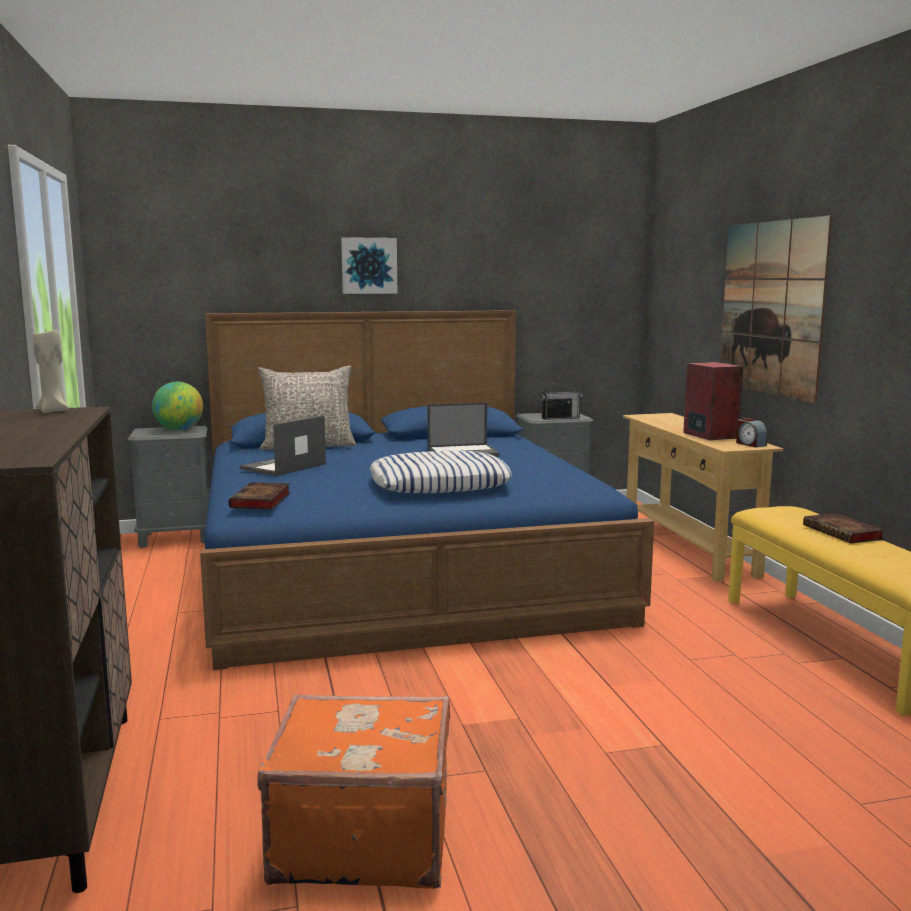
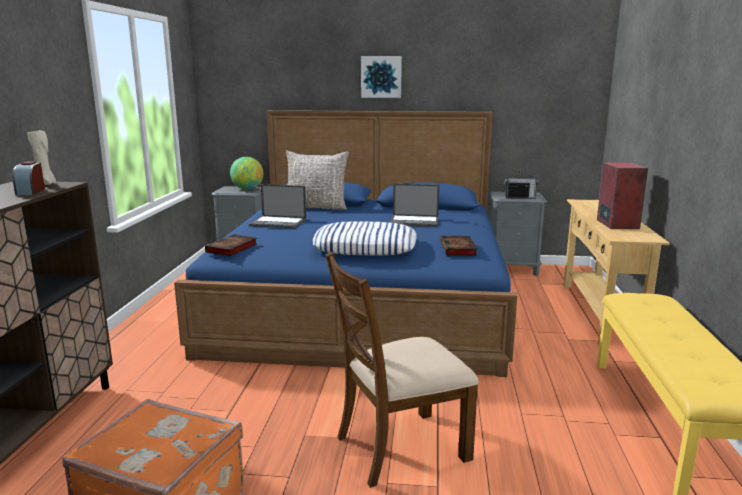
camera: 20 degrees right, 5 degrees up
laptop [239,415,326,476] -> laptop turned 135 degrees counterclockwise [249,184,306,229]
picture [720,215,832,404] -> none
alarm clock [736,418,767,447] -> alarm clock moved to [12,161,45,195]
book [803,513,885,543] -> book moved to [440,236,478,256]
none -> brown chair [325,252,479,488]

